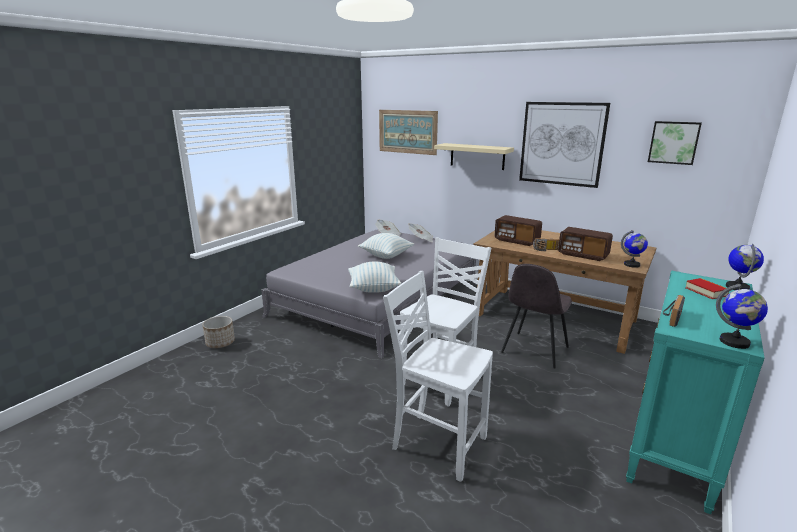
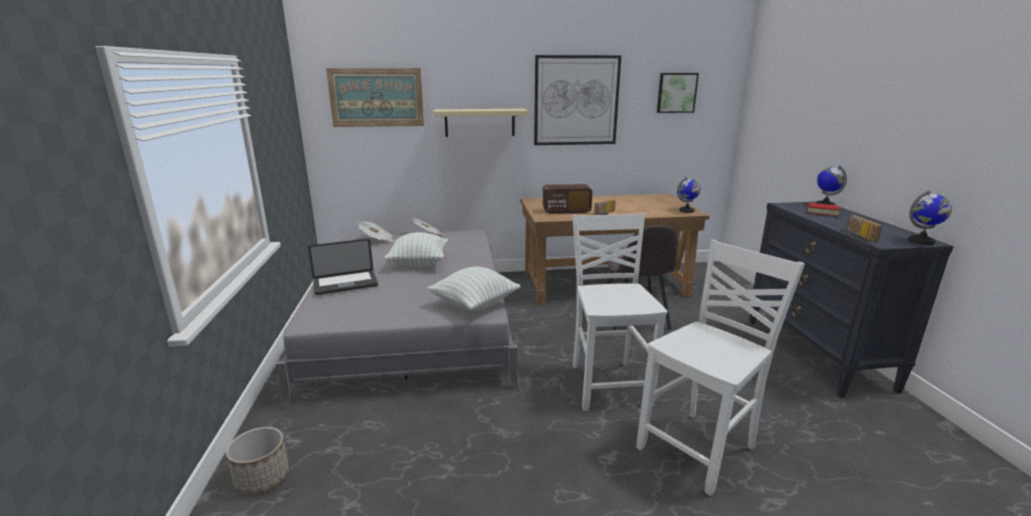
camera: 40 degrees left, 0 degrees up
white chair [383,271,493,482] -> white chair turned 150 degrees clockwise [636,240,805,496]
radio [558,227,613,261] -> none
turquoise dresser [626,270,765,514] -> black dresser [749,202,954,398]
none -> laptop [308,239,378,295]

